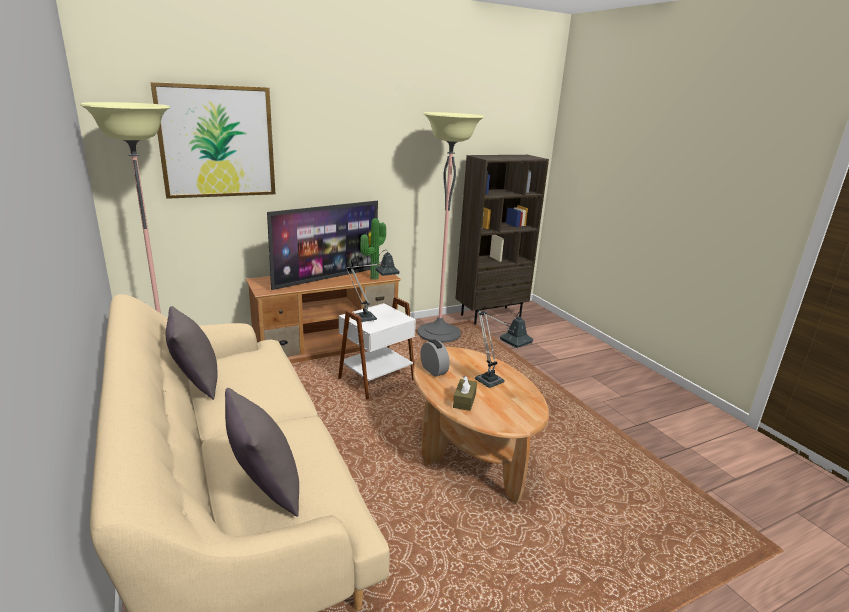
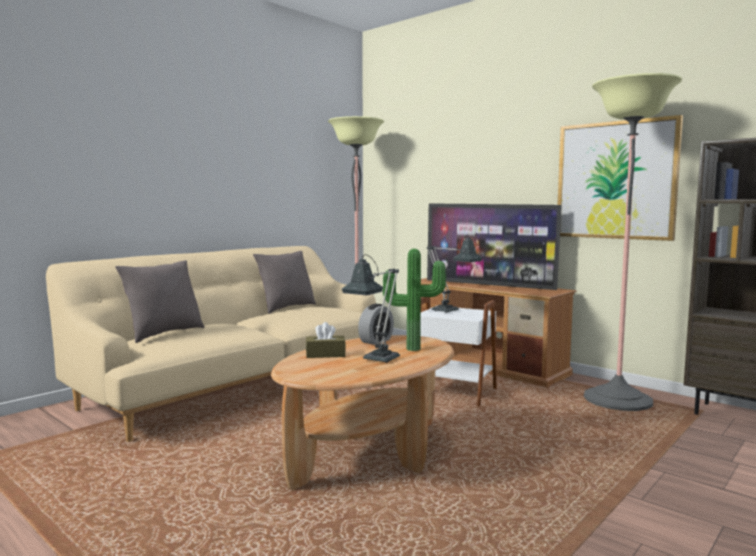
camera: 70 degrees right, 15 degrees down
picture [150,82,275,199] -> picture moved to [557,115,683,241]
potted plant [360,218,386,279] -> potted plant moved to [383,249,446,351]

